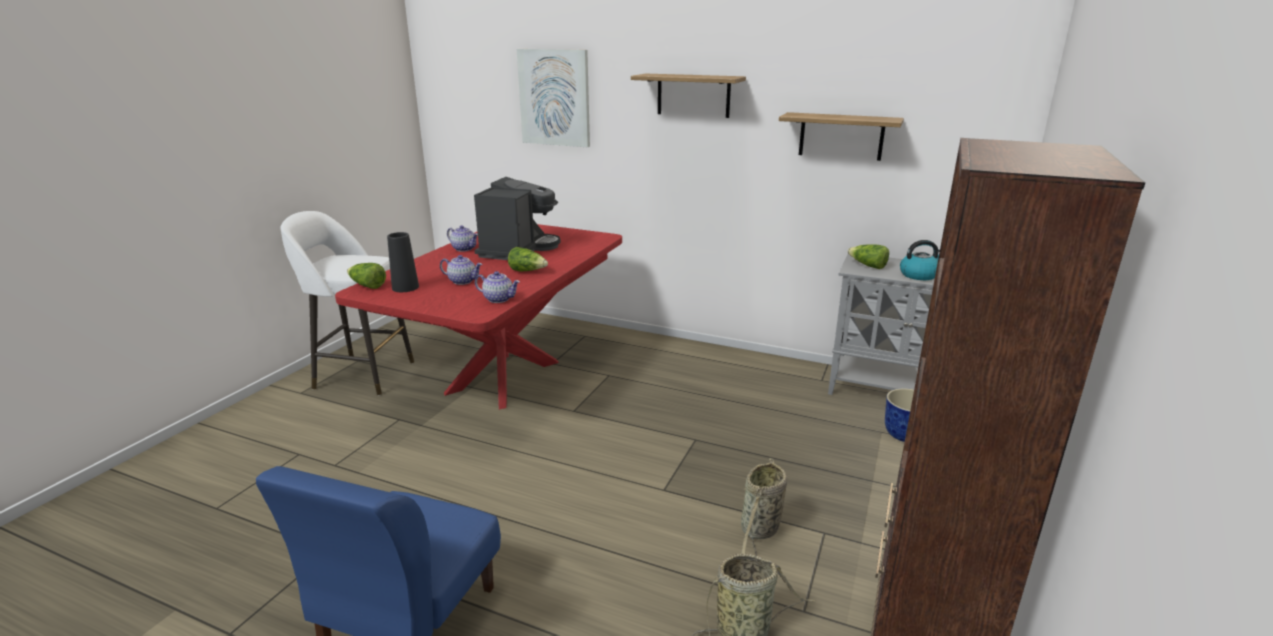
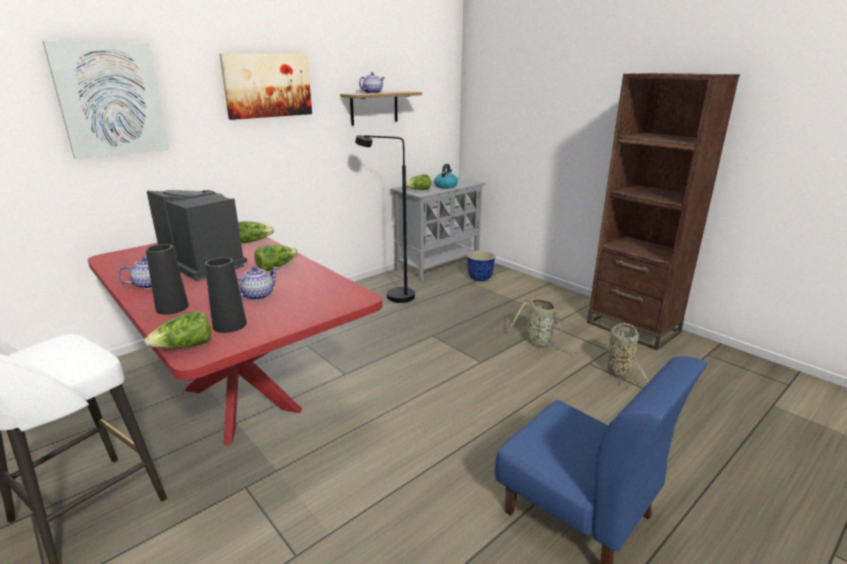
camera: 65 degrees left, 0 degrees up
teapot [475,271,520,303] -> teapot moved to [359,72,384,94]
shelf [631,74,746,118] -> picture [219,53,312,120]
none -> black vase [146,244,189,315]
none -> lettuce [238,221,274,243]
none -> black floor lamp [355,135,415,303]

